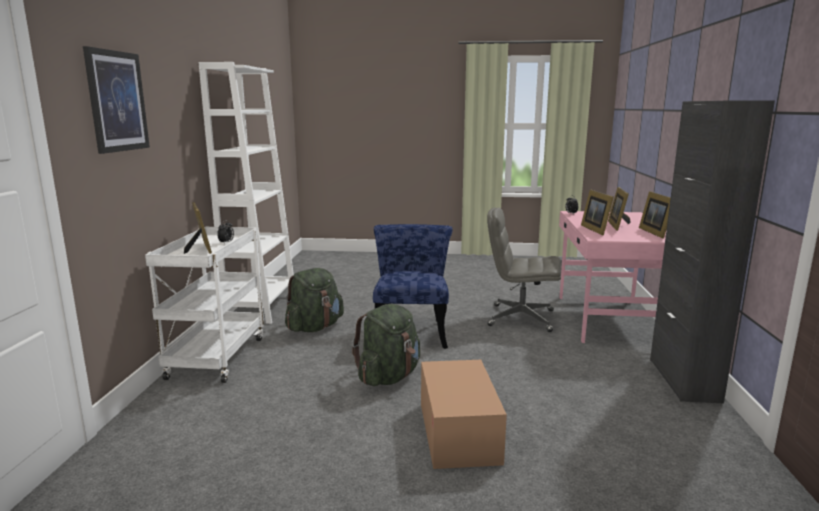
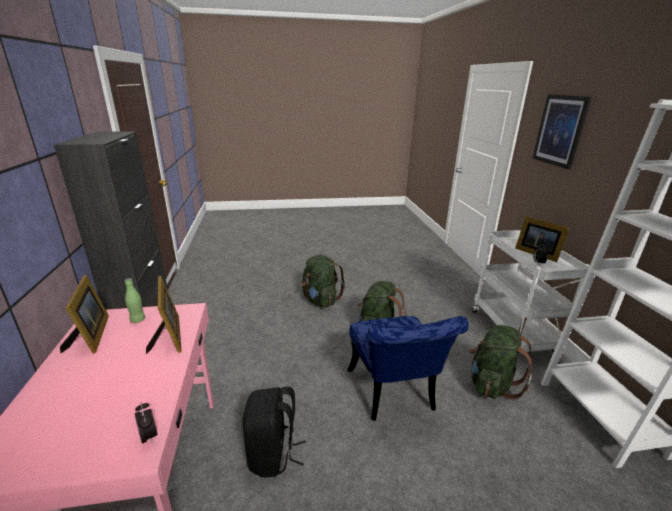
camera: 165 degrees right, 10 degrees up
cardboard box [421,360,507,469] -> green backpack [301,255,346,307]
grey office chair [487,207,561,332] -> black backpack [242,387,306,477]
picture frame [608,187,631,231] -> none
none -> green bottle [125,278,145,323]

